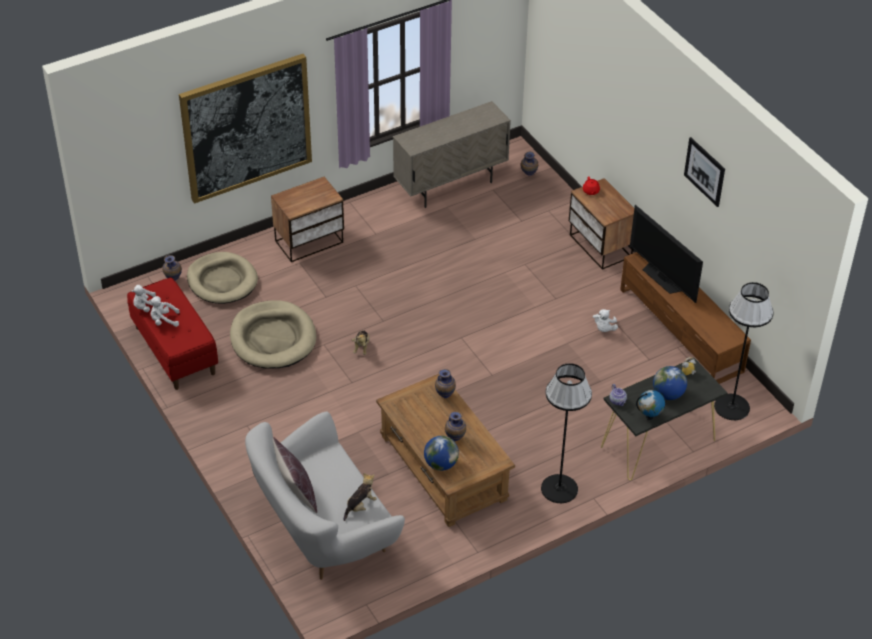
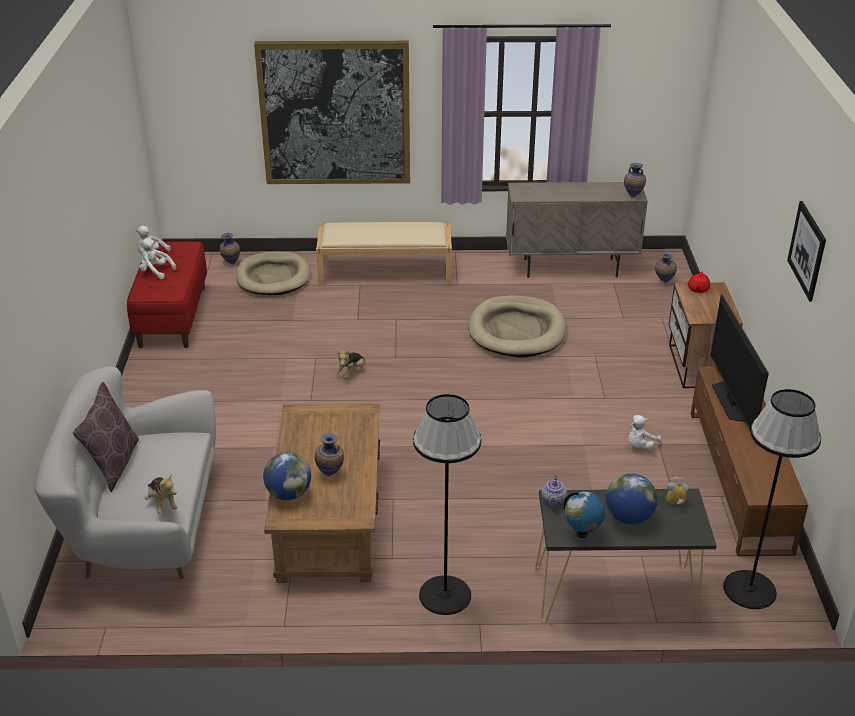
camera: 30 degrees right, 10 degrees down
beige dog bed [230,300,316,369] -> beige dog bed moved to [468,295,566,358]
nightstand [271,177,344,262] -> beige bench [316,222,452,286]
plush toy [344,473,377,521] -> plush toy turned 75 degrees clockwise [145,474,178,513]
vase [435,369,456,398] -> vase moved to [624,163,646,197]

